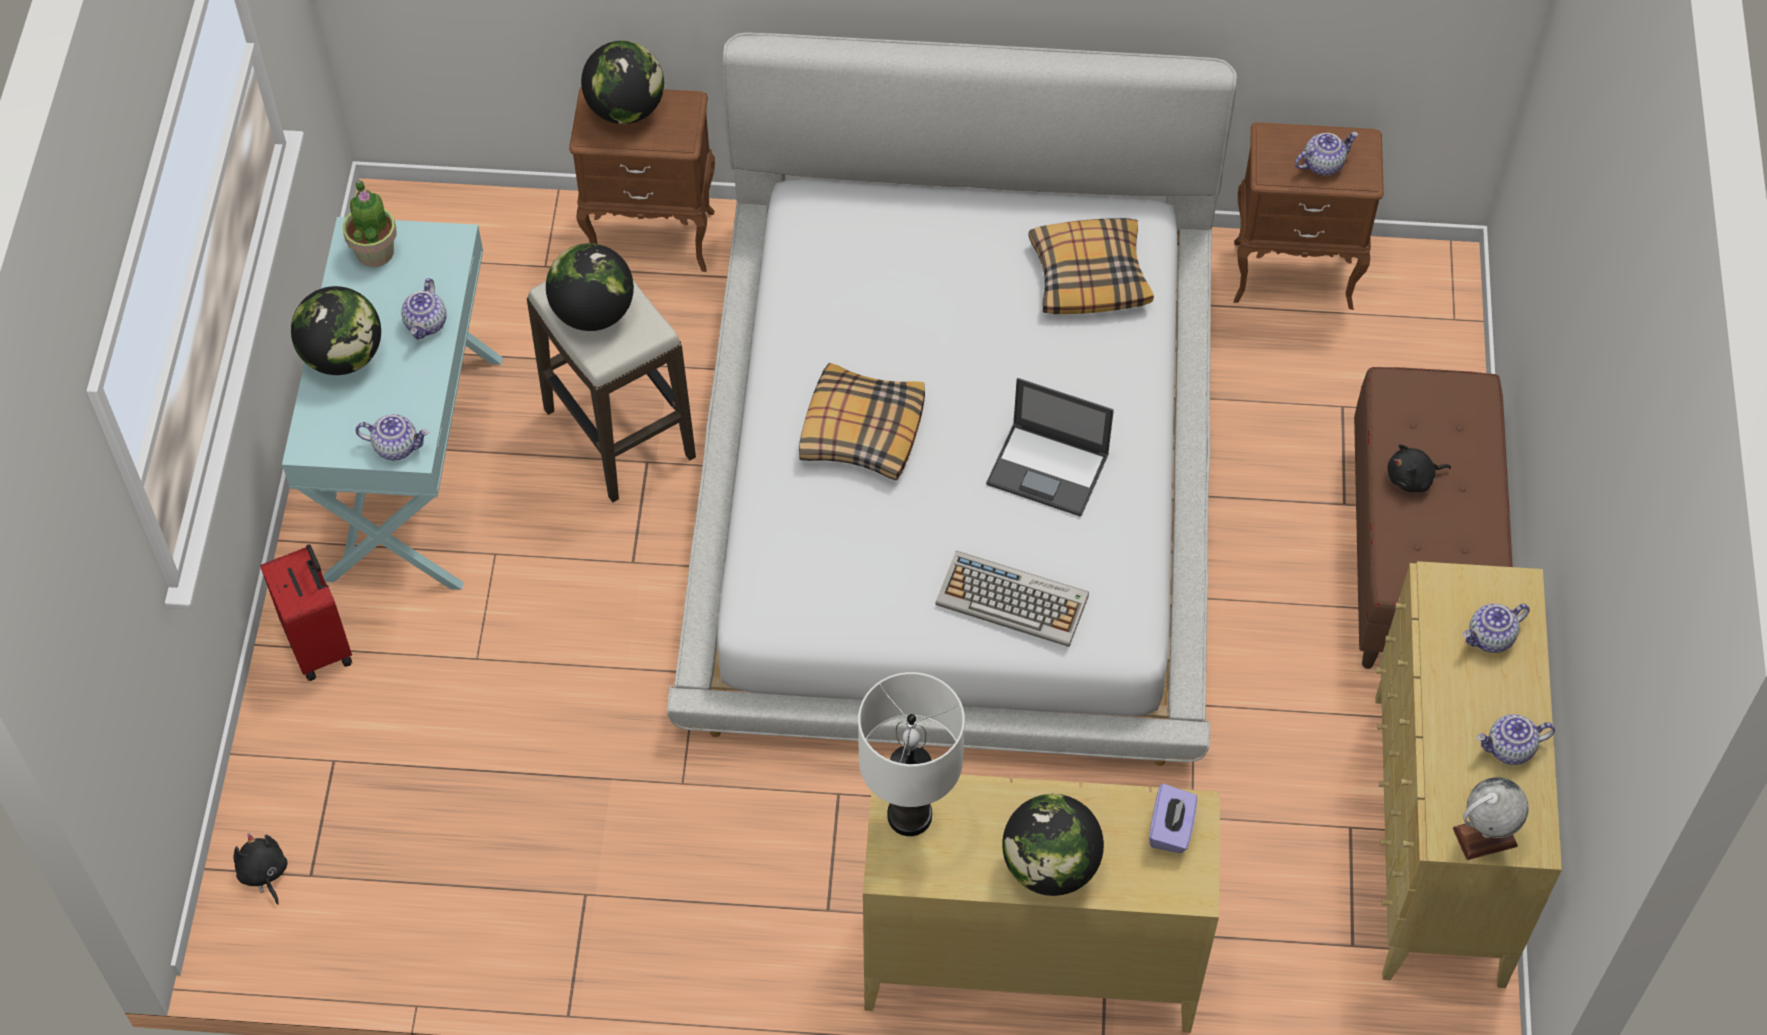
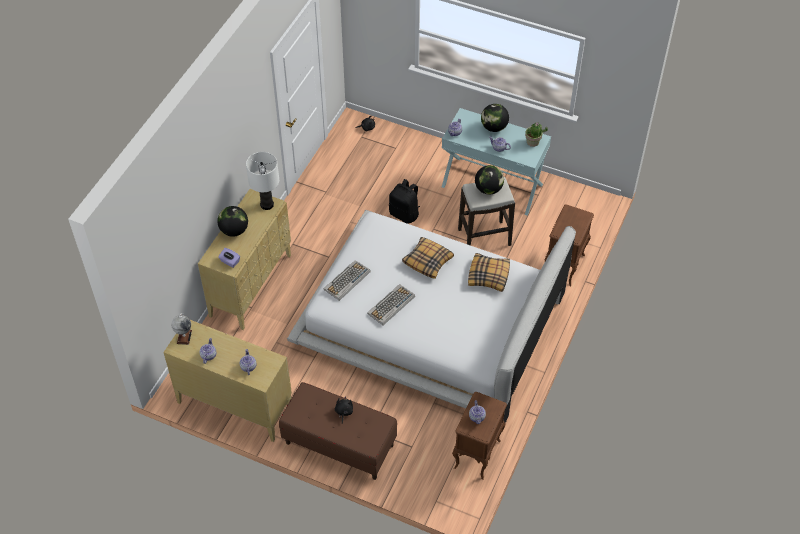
camera: 110 degrees right, 5 degrees down
red suitcase [260,544,352,681] -> none
globe [581,41,664,124] -> none
laptop [986,378,1114,517] -> keyboard [367,284,415,325]
pillow [1028,218,1154,314] -> pillow moved to [468,253,510,292]
none -> black backpack [389,179,420,224]

